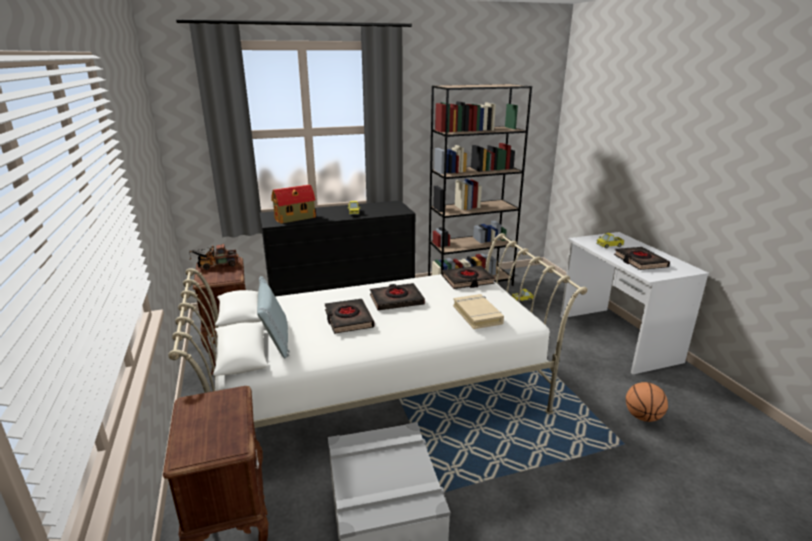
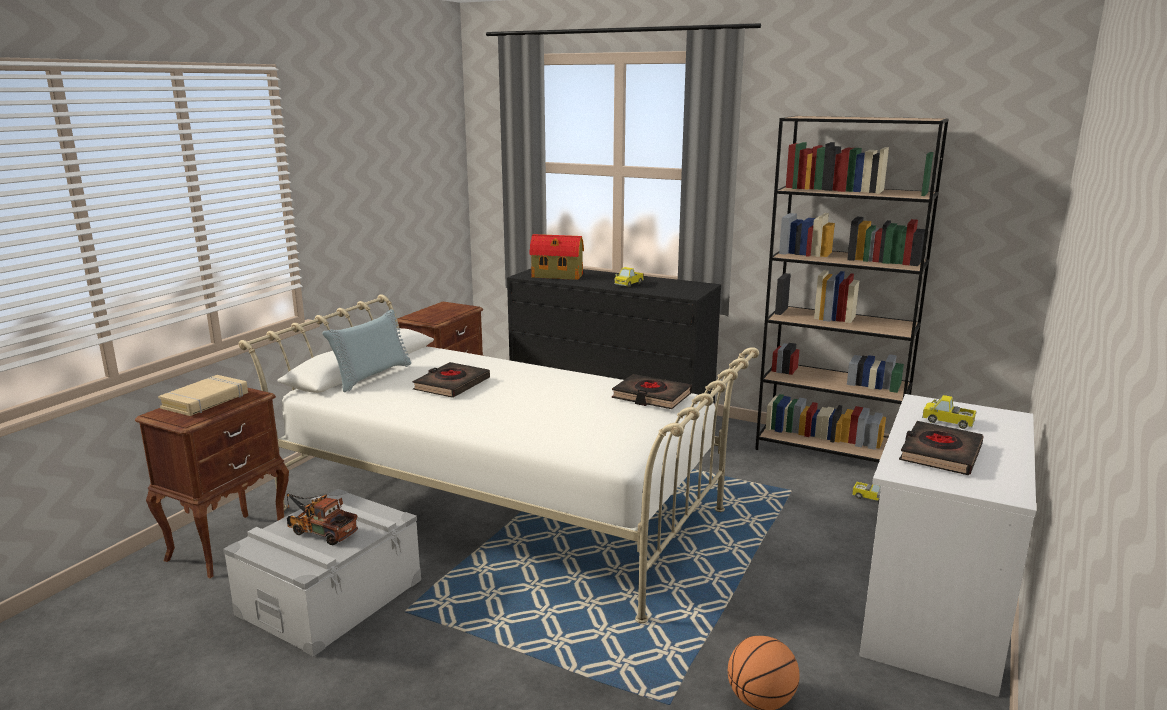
camera: 45 degrees right, 5 degrees down
toy truck [189,244,238,270] -> toy truck moved to [287,493,358,545]
black book [370,283,425,310] -> none
beige book [453,294,504,329] -> beige book moved to [158,375,248,416]

